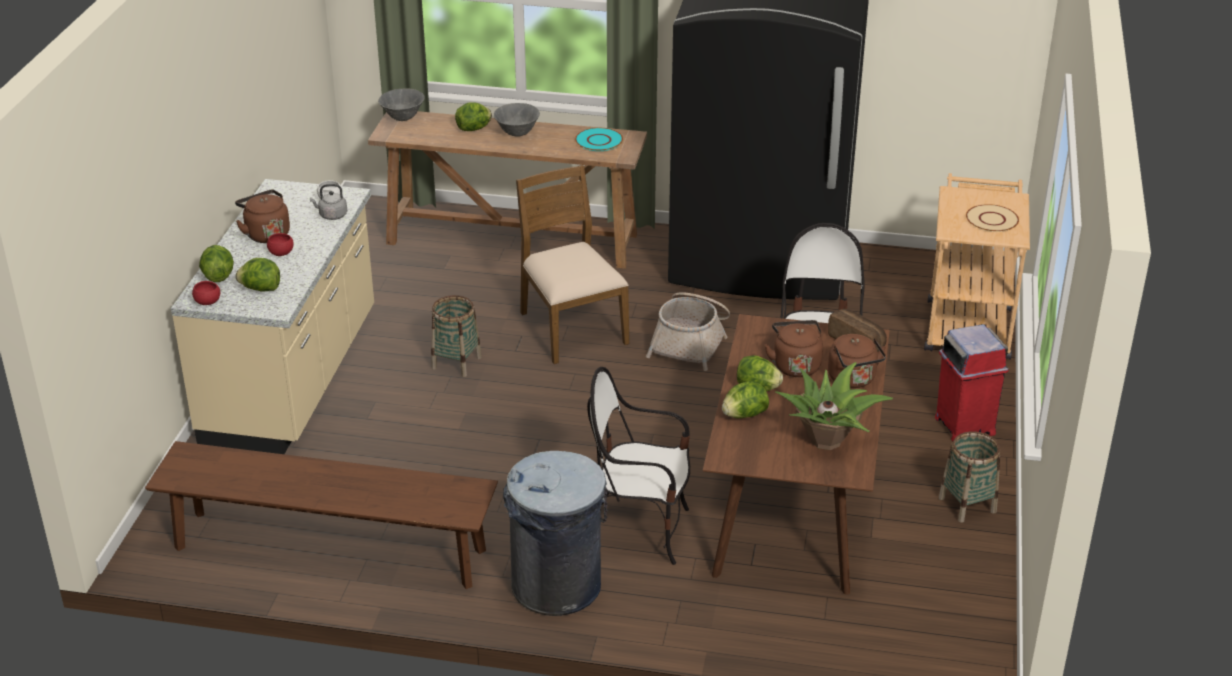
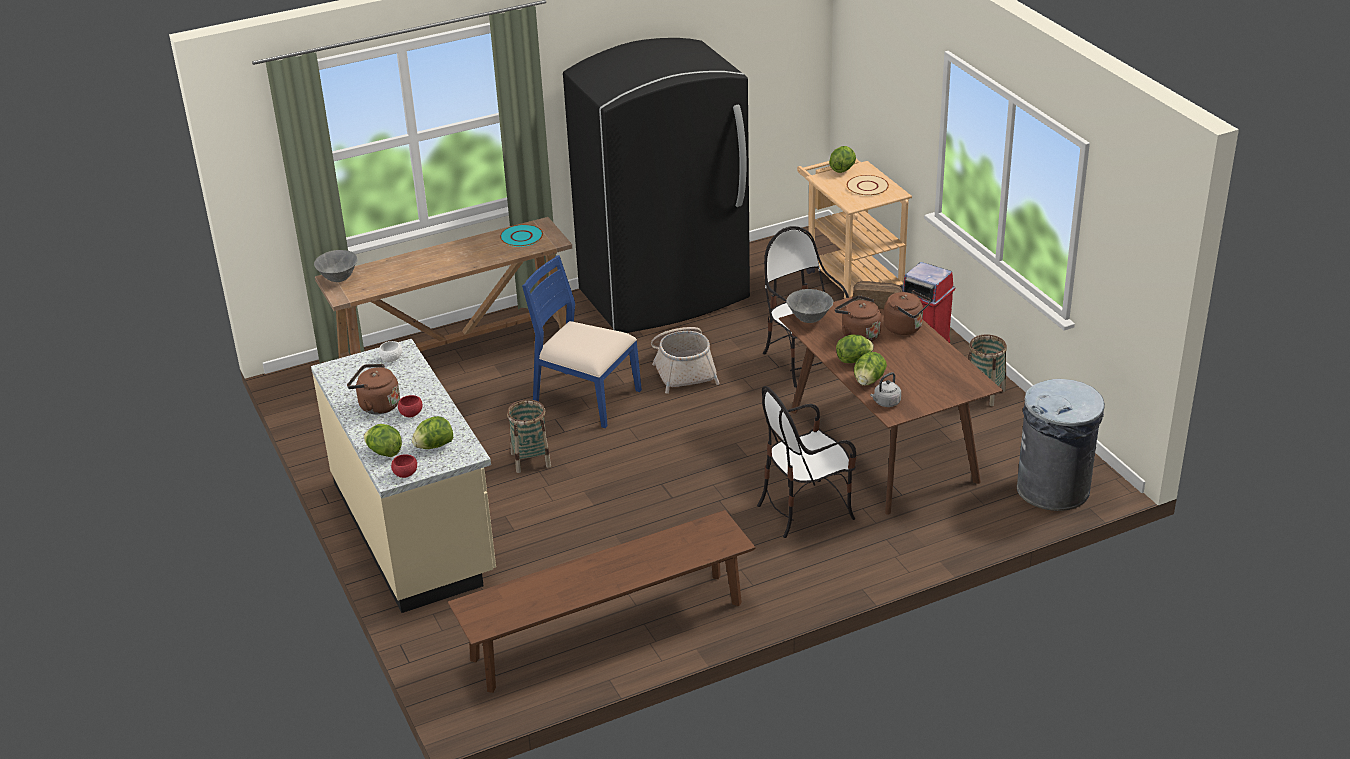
camera: 35 degrees left, 0 degrees up
grey kettle [310,184,347,220] -> grey kettle moved to [870,372,901,407]
lettuce [455,102,492,131] -> lettuce moved to [829,146,856,173]
grey bowl [494,103,540,136] -> grey bowl moved to [786,289,833,323]
grey trash can [503,451,608,616] -> grey trash can moved to [1017,379,1105,511]
brown chair [516,165,629,364] -> blue chair [522,255,642,428]
potted plant [775,362,893,450] -> none

